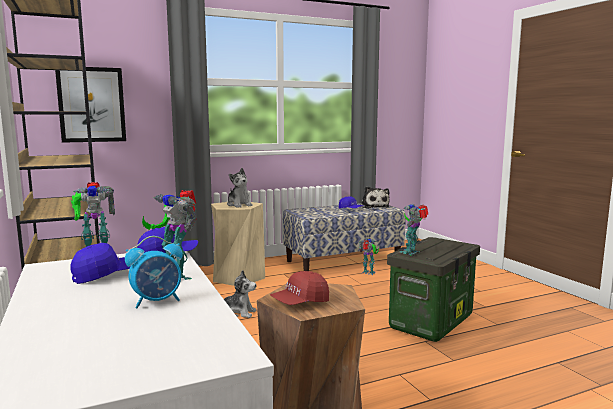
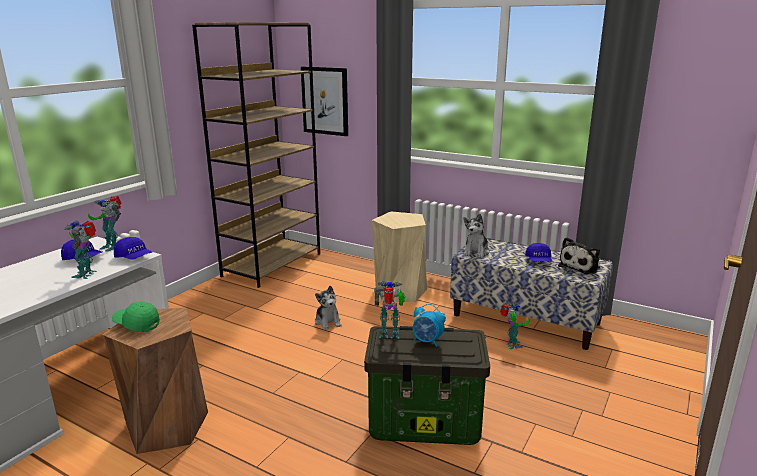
camera: 55 degrees right, 10 degrees up
alarm clock [125,236,183,308] -> alarm clock moved to [413,304,446,347]
plush toy [227,168,253,208] -> plush toy moved to [463,214,490,258]
red cap [270,271,329,305] -> green cap [112,302,160,332]

